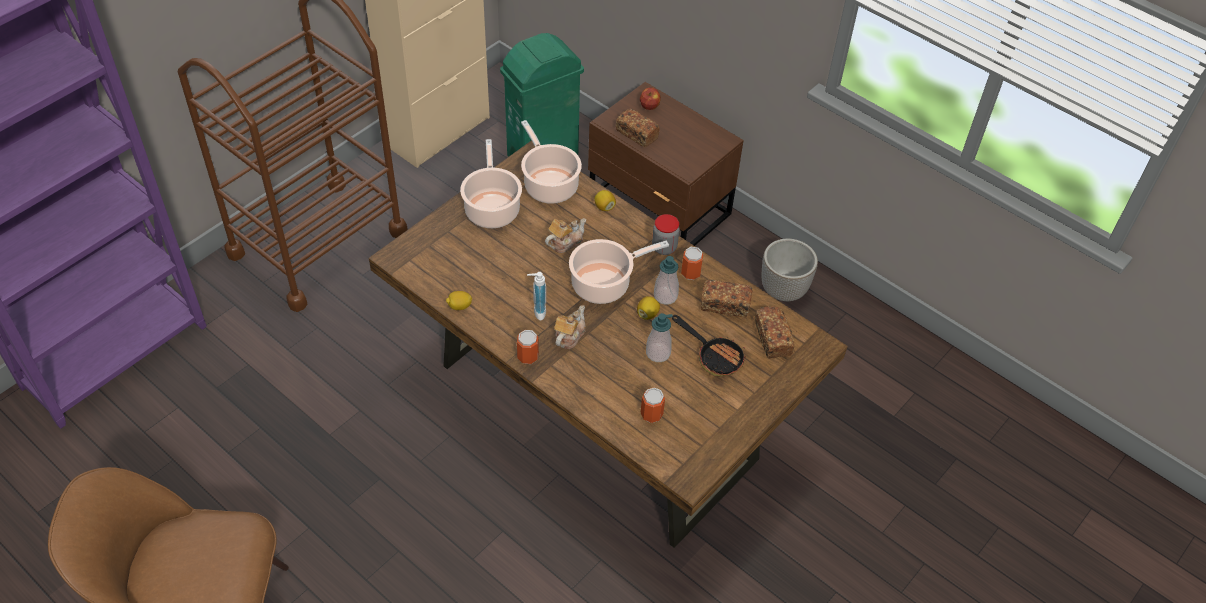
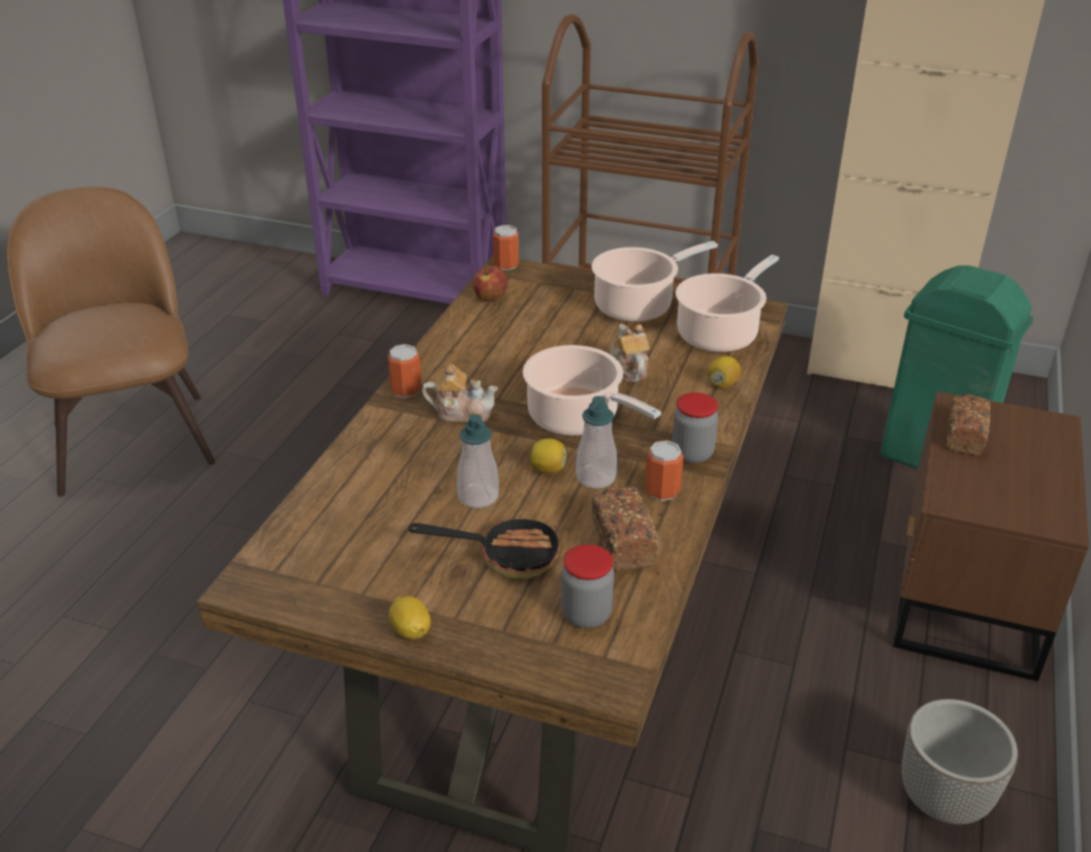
camera: 70 degrees right, 15 degrees down
lemon [446,291,472,310] -> lemon moved to [389,596,431,639]
soap dispenser [527,272,546,320] -> none
teapot [545,218,586,253] -> teapot turned 135 degrees counterclockwise [609,324,650,382]
apple [640,87,661,110] -> apple moved to [473,266,508,301]
can [641,387,665,423] -> can moved to [493,225,519,270]
frying pan [672,315,746,376] -> frying pan turned 105 degrees counterclockwise [408,515,560,579]
bread [755,306,794,359] -> jar [561,544,614,628]

